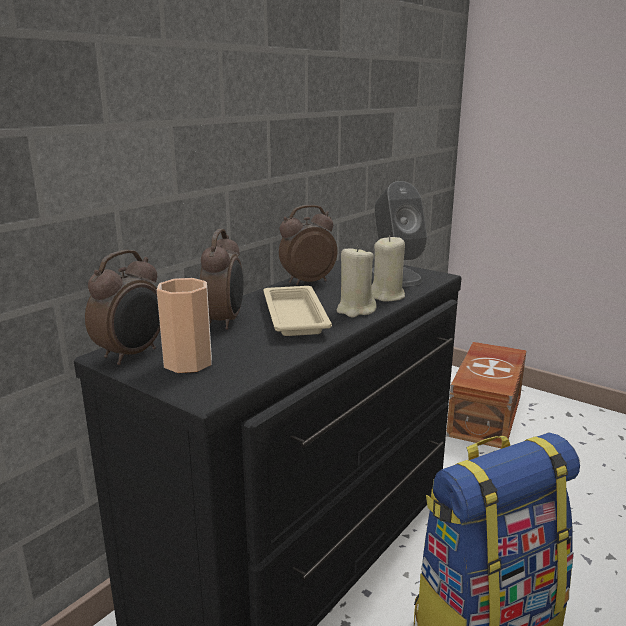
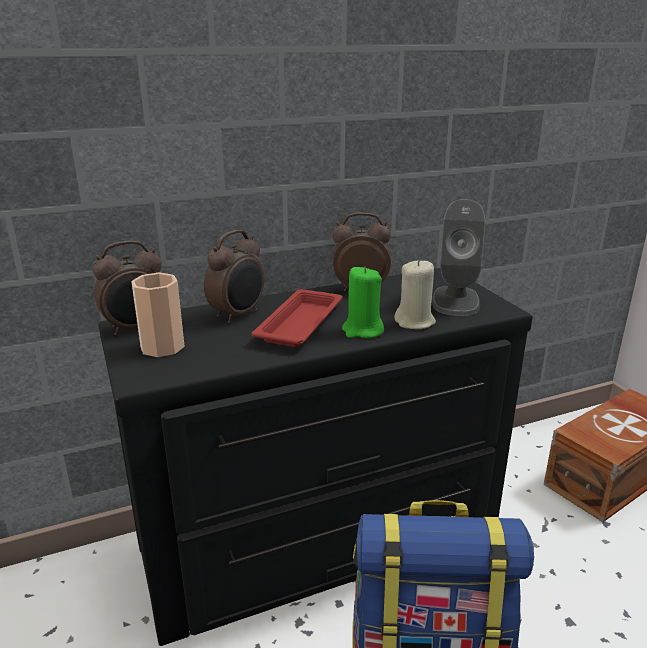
camera: 30 degrees right, 5 degrees up
beige tray [263,286,332,336] -> red tray [252,289,343,347]
beige candle [337,245,377,317] -> green candle [342,266,384,338]

